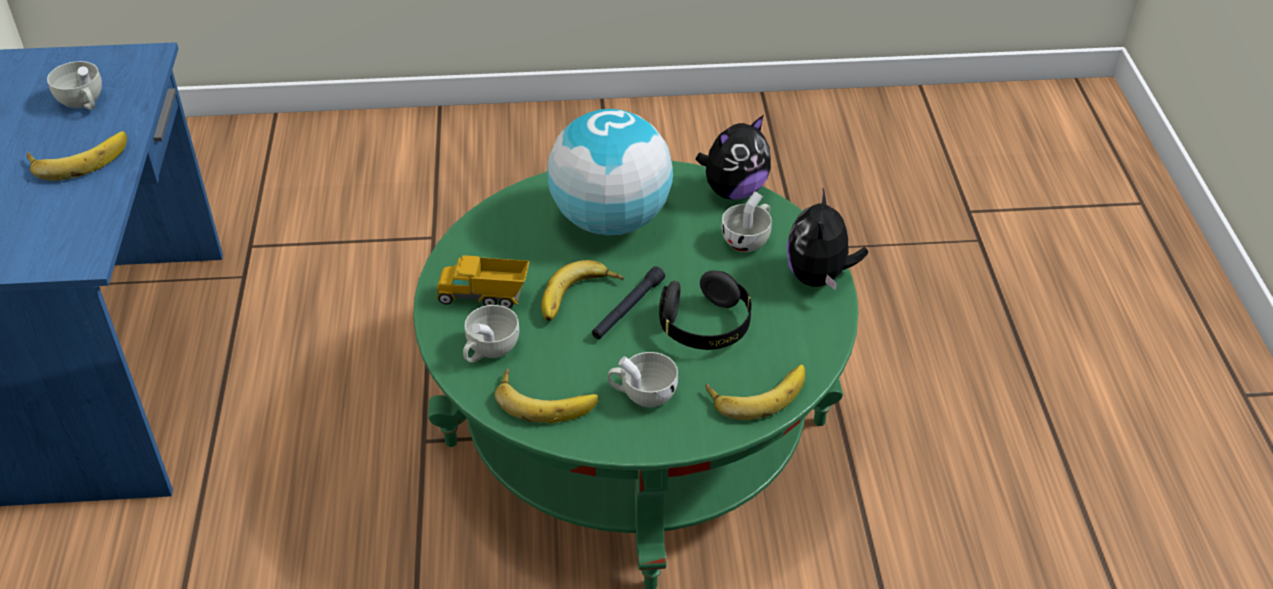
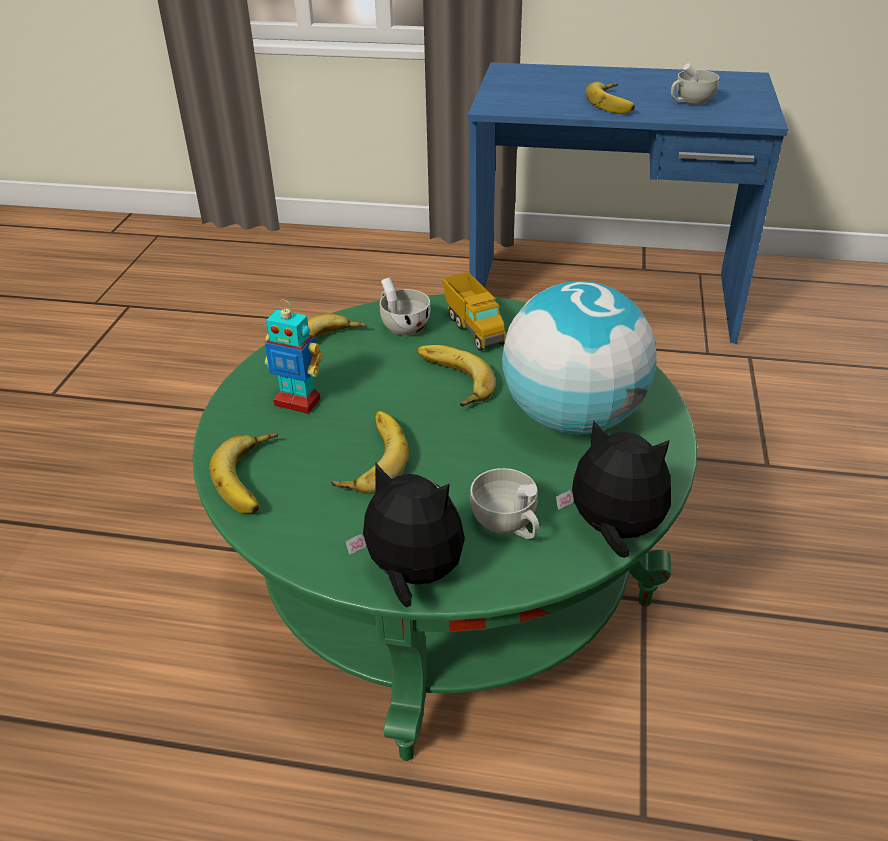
camera: 105 degrees right, 5 degrees down
toy truck [436,255,529,309] -> toy truck turned 135 degrees clockwise [442,272,506,351]
black flashlight [592,266,665,339] -> none
white cup [608,352,678,407] -> toy robot [265,299,323,414]
black headphones [659,270,752,350] -> banana [331,411,409,494]
plush toy [696,115,771,200] -> plush toy turned 135 degrees clockwise [556,421,671,558]

